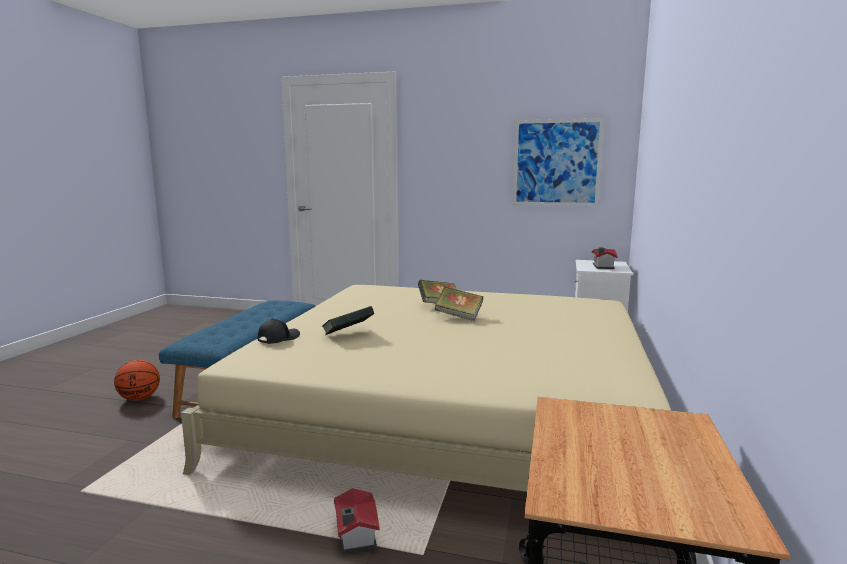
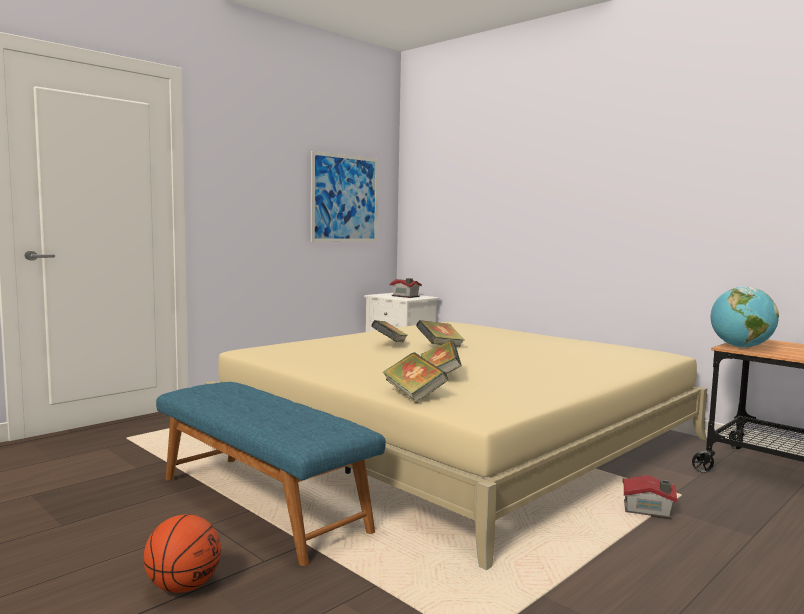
camera: 60 degrees left, 5 degrees down
black cap [258,318,300,344] -> book [382,352,448,403]
none -> globe [711,287,779,348]

